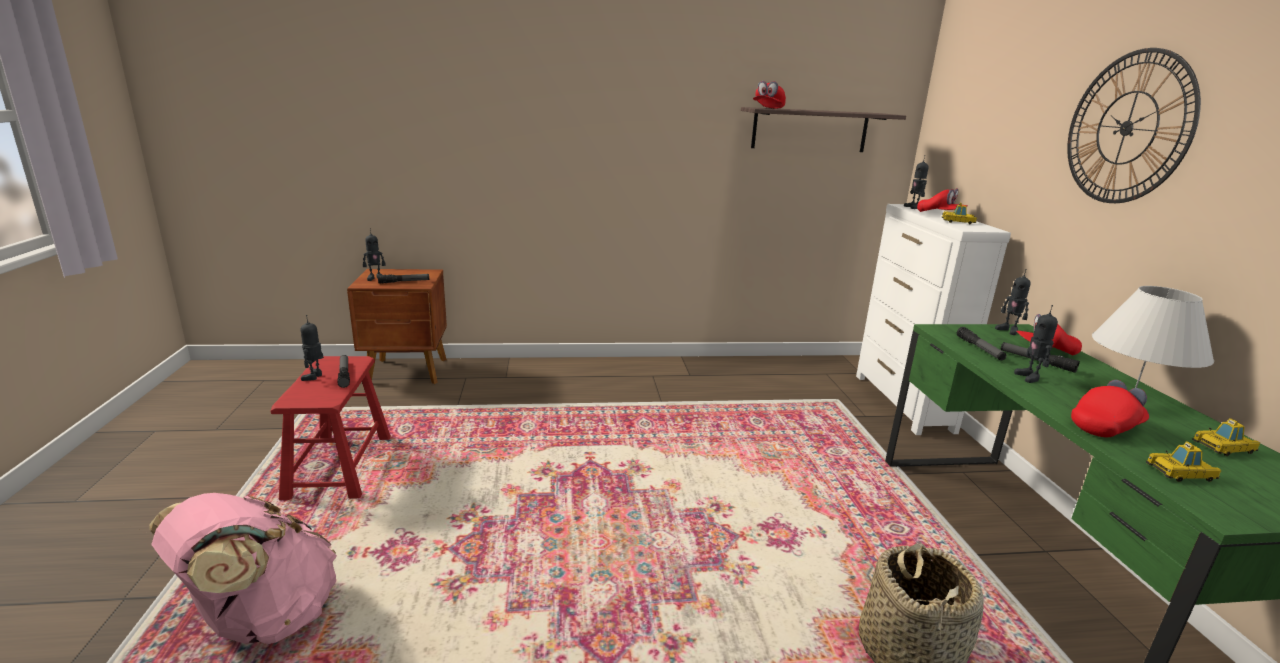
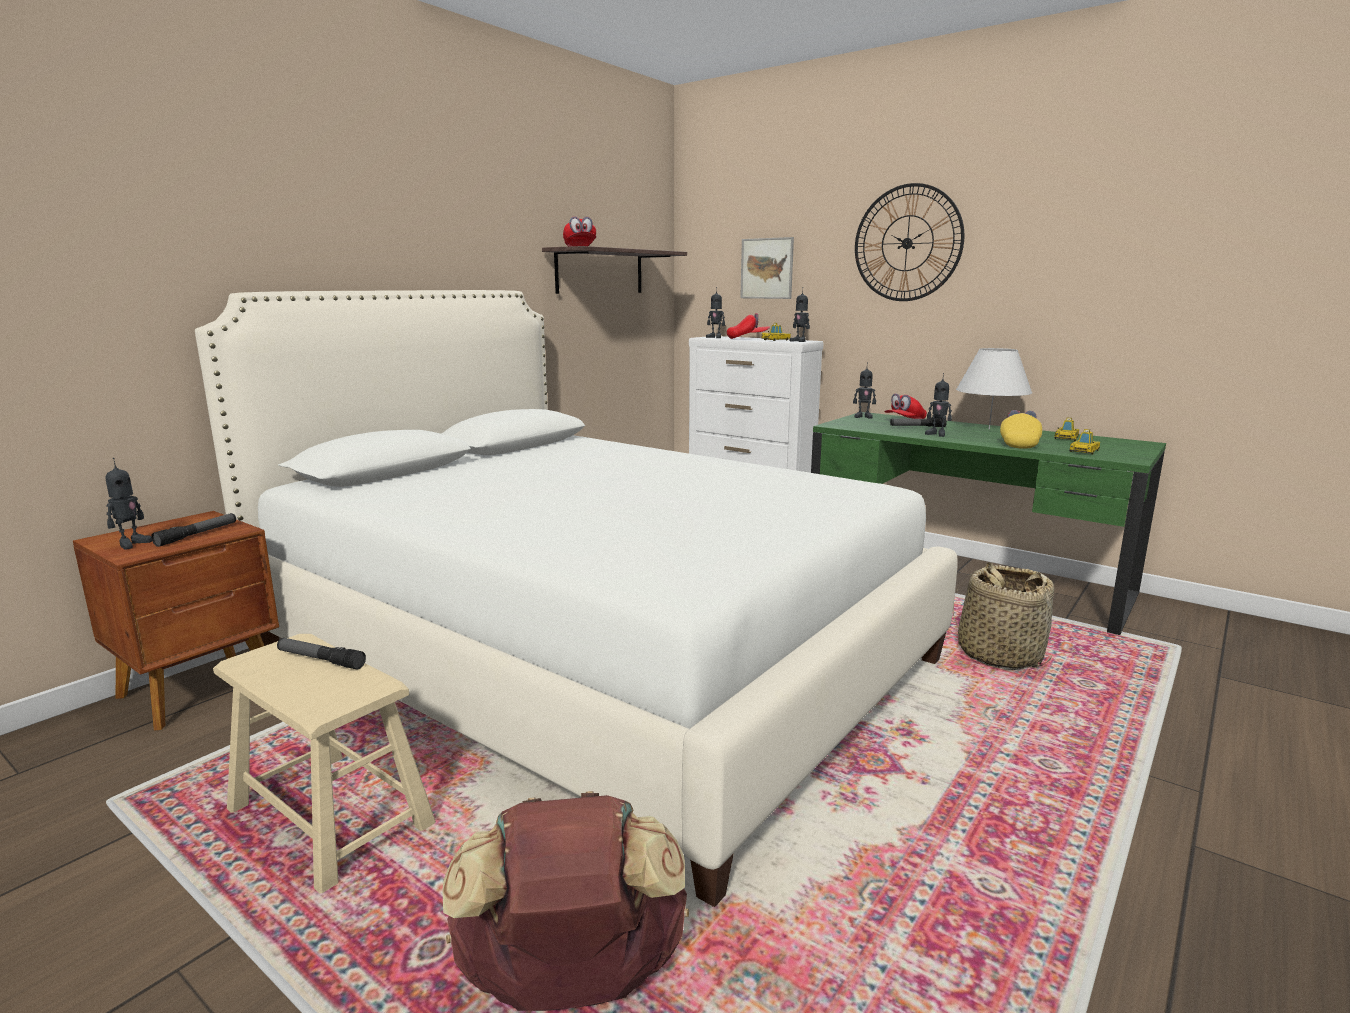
camera: 45 degrees left, 5 degrees down
pink backpack [149,493,337,644] -> brown backpack [443,791,689,1011]
red stool [270,356,391,500] -> beige stool [213,634,436,894]
toy robot [300,315,324,381] -> toy robot moved to [790,287,810,342]
flashlight [957,327,1007,360] -> none
red cap [1071,380,1149,437] -> yellow cap [1000,410,1042,449]
none -> white bed [195,290,958,907]
none -> picture [740,237,794,299]

